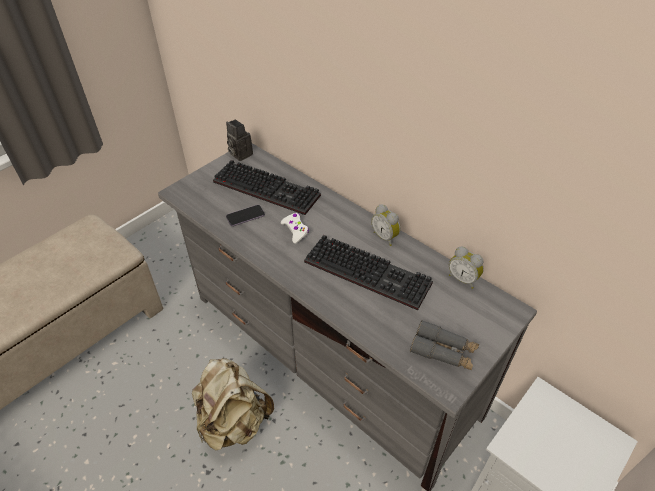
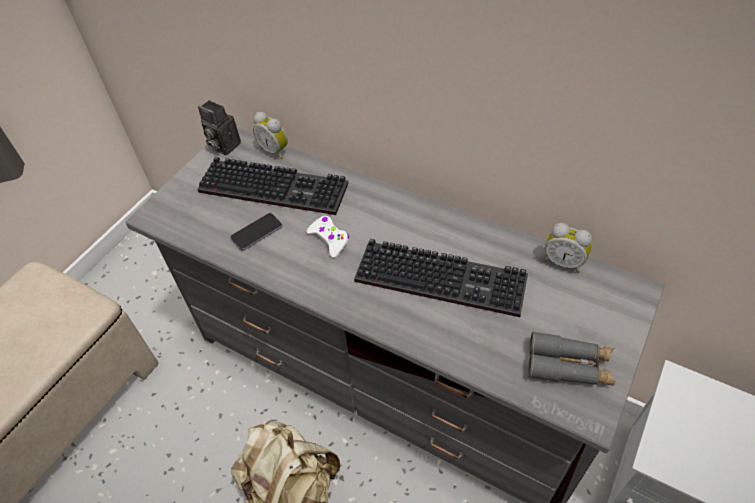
camera: 10 degrees left, 5 degrees up
alarm clock [372,204,401,246] -> alarm clock moved to [253,112,288,160]

